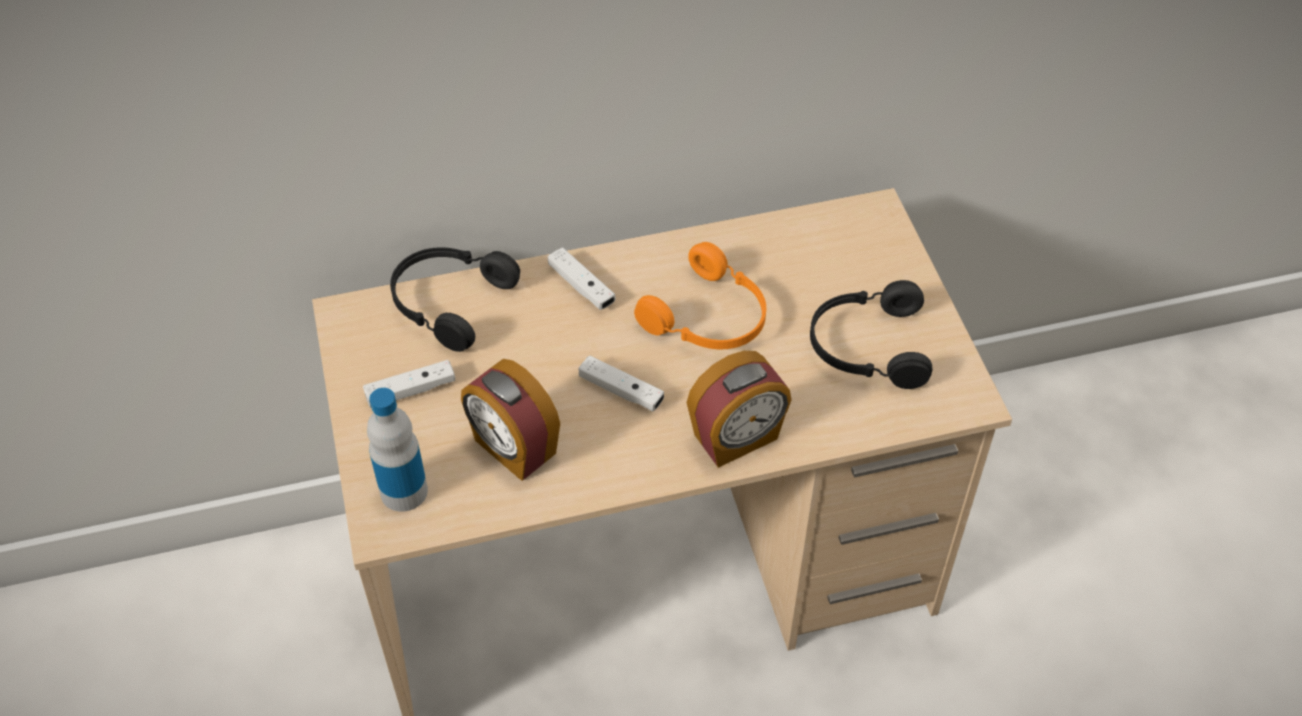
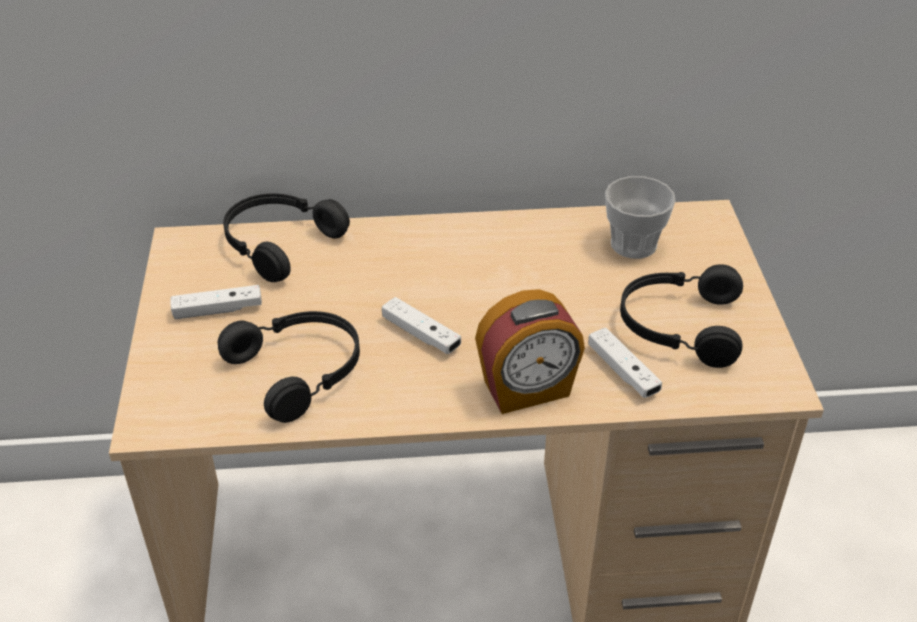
camera: 10 degrees right, 10 degrees down
bottle [367,388,428,512] -> none
alarm clock [461,359,560,481] -> black headphones [218,311,360,423]
white game controller [548,247,616,310] -> white game controller moved to [588,328,662,398]
orange headphones [634,242,766,349] -> none
none -> cup [605,176,676,259]

